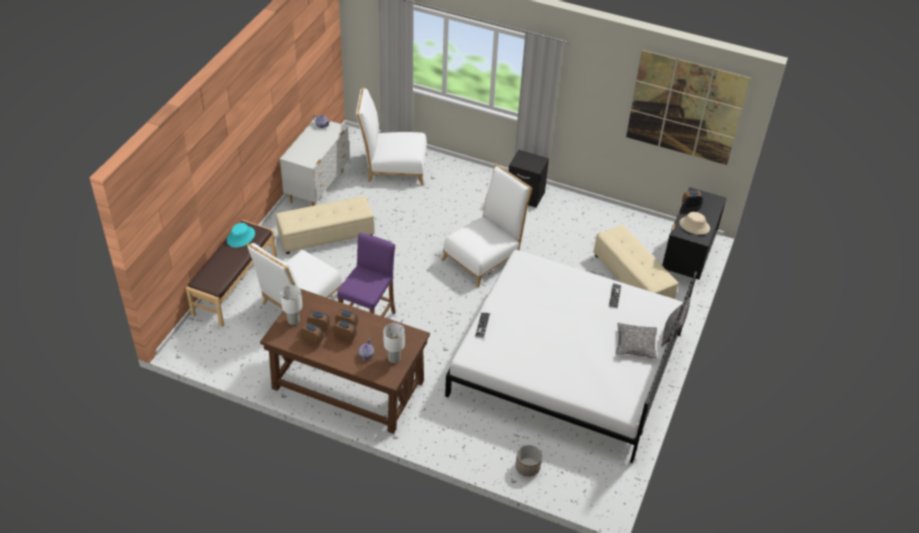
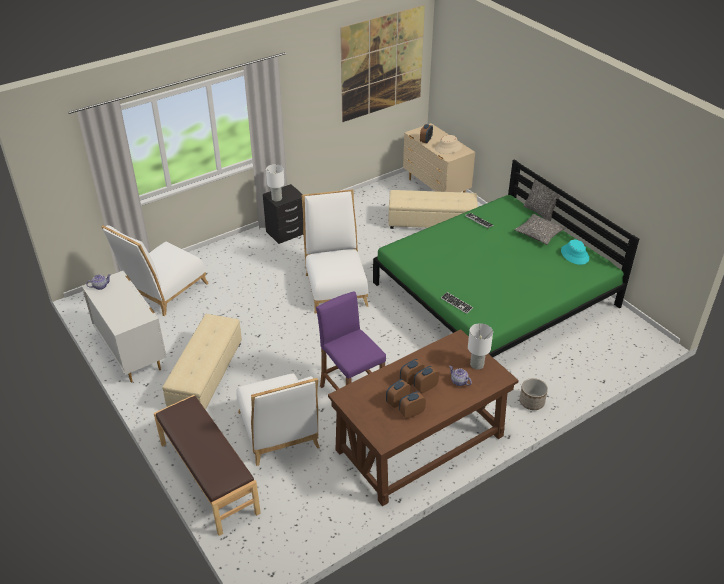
camera: 55 degrees left, 5 degrees down
turquoise hat [227,223,255,248] -> turquoise hat moved to [561,239,589,265]
white table lamp [280,285,303,325] -> white table lamp moved to [266,164,284,201]
white bed [445,250,697,463] -> green bed [373,159,639,357]
planter [515,444,542,477] -> planter moved to [520,378,548,410]
black dresser [662,187,727,280] -> beige dresser [403,123,475,192]

